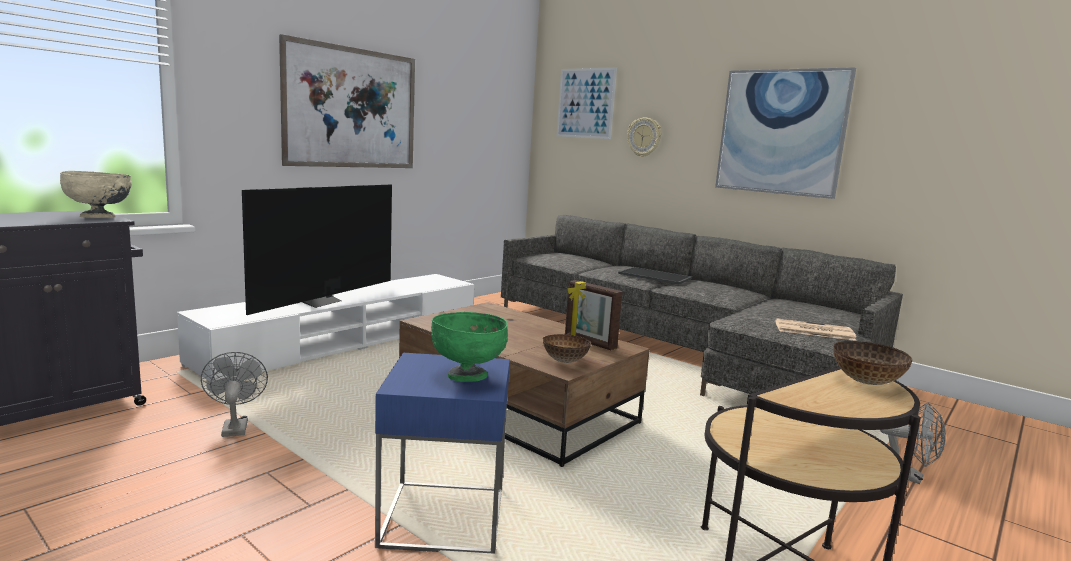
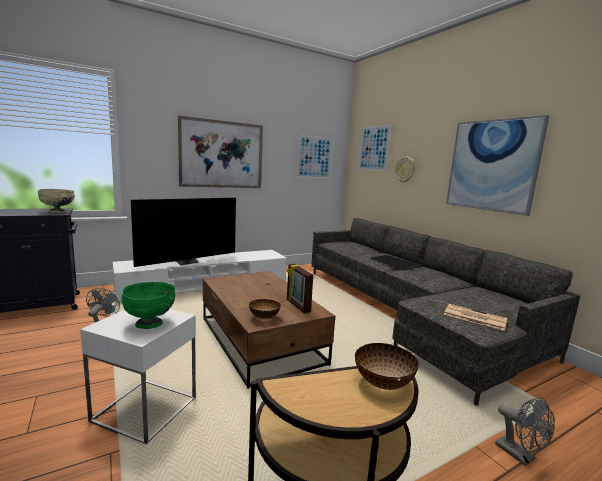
camera: 20 degrees right, 0 degrees up
blue side table [375,353,510,554] -> white side table [80,309,196,444]
none -> picture [296,135,333,179]

